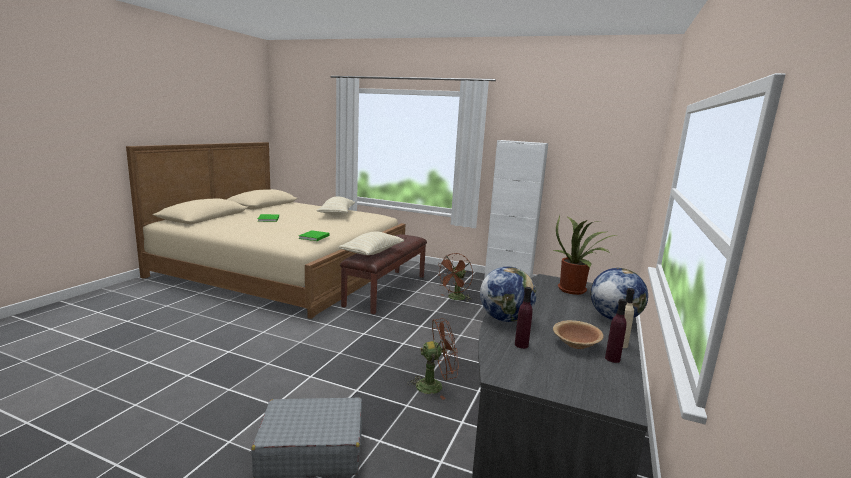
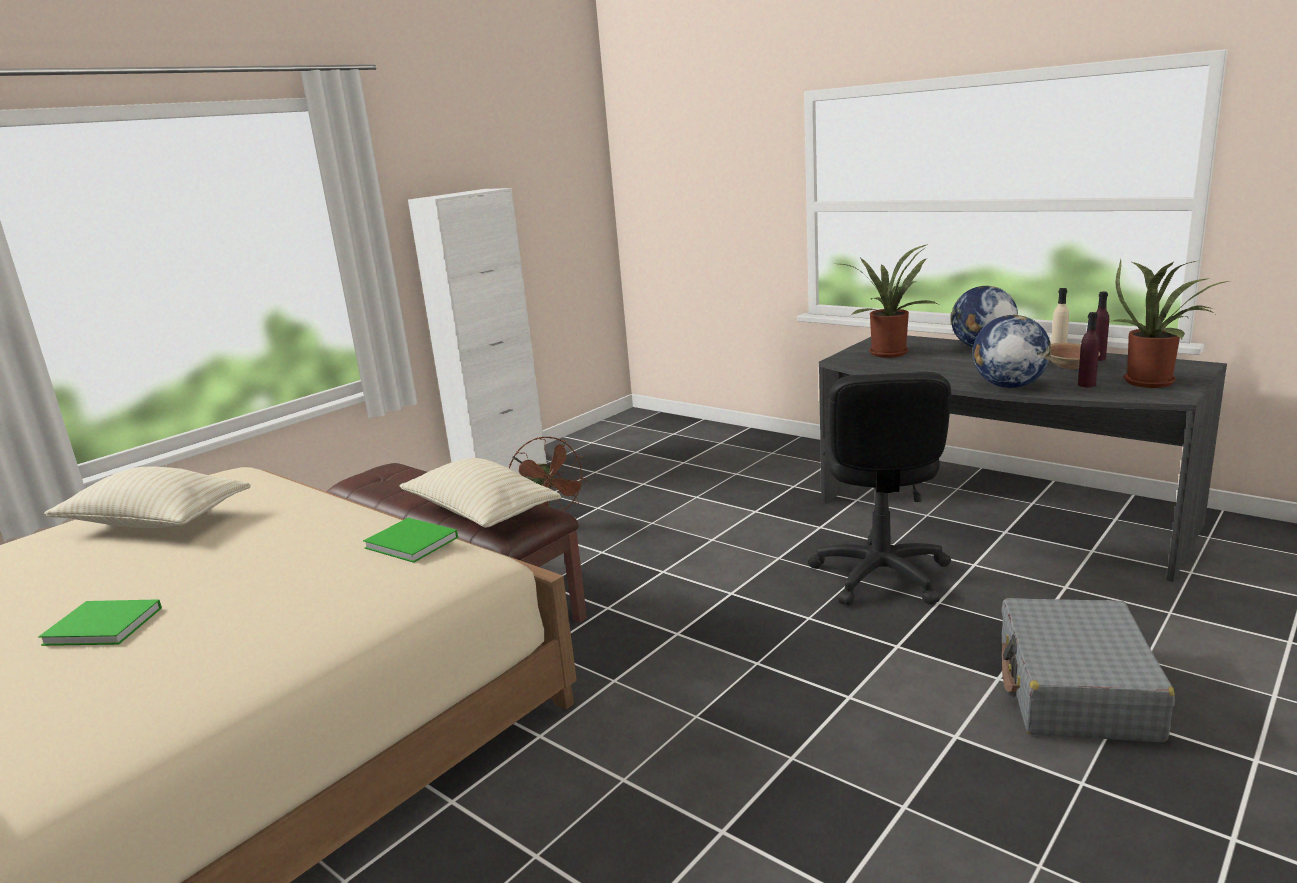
camera: 70 degrees left, 5 degrees up
brown fan [407,318,459,400] -> black office chair [808,372,951,605]
none -> potted plant [1109,259,1229,388]

